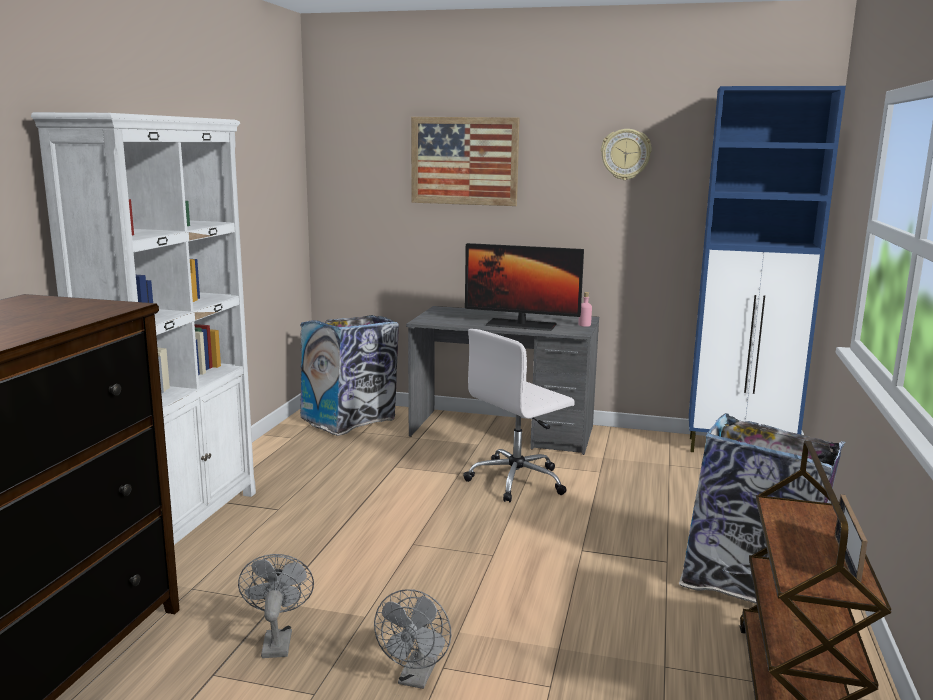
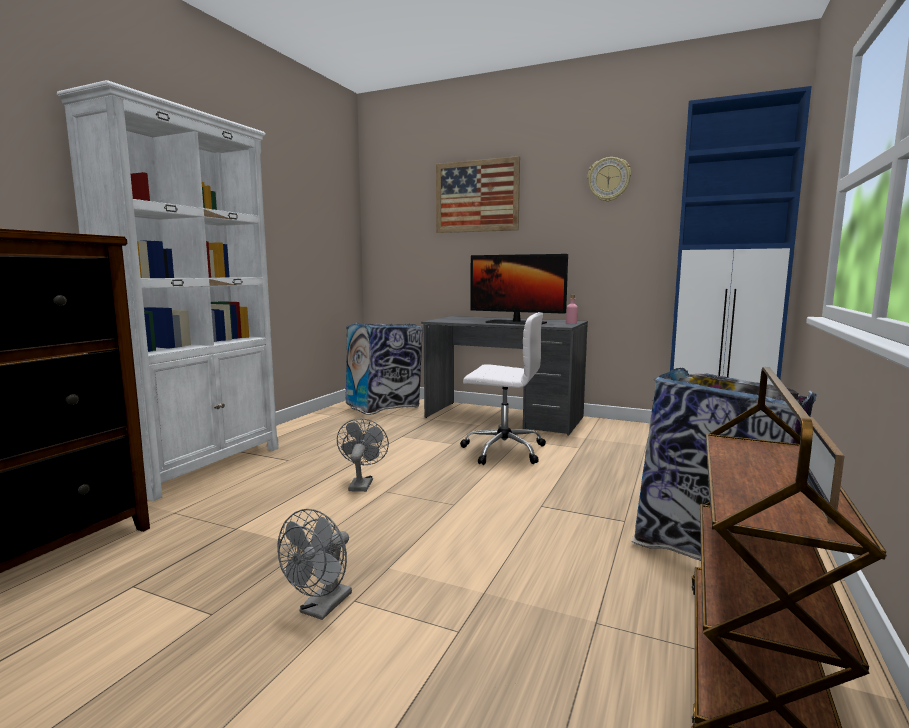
camera: 10 degrees right, 5 degrees down
grey fan [238,554,314,658] -> grey fan moved to [337,418,389,492]
white office chair [463,329,575,502] -> white office chair turned 135 degrees counterclockwise [460,312,546,465]

